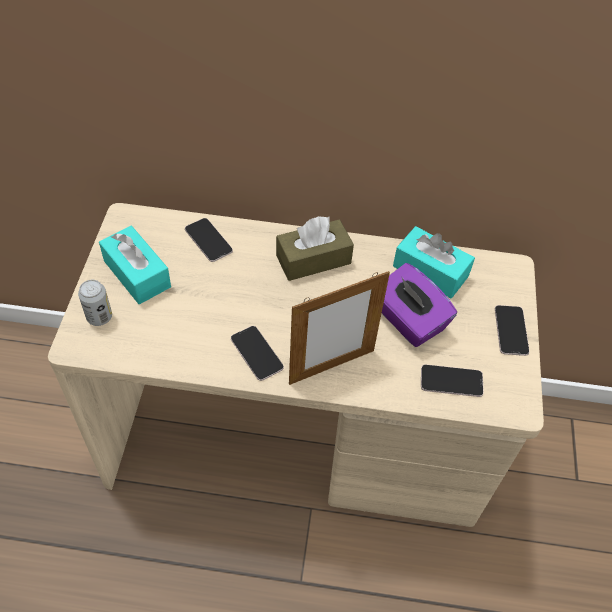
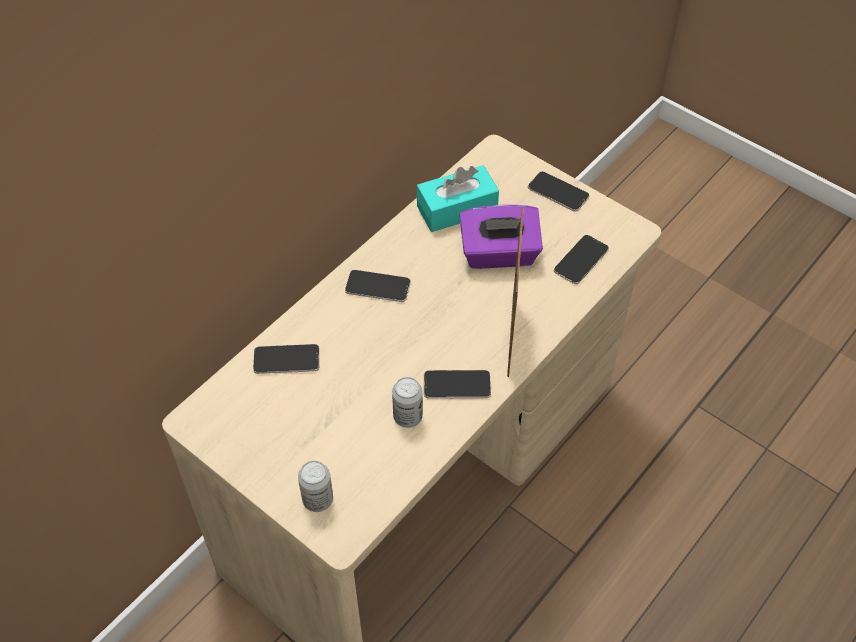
camera: 55 degrees left, 0 degrees up
turquoise tissue box [99,226,171,304] -> none
brown tissue box [276,216,354,281] -> phone [345,270,411,302]
none -> can [392,377,423,428]

